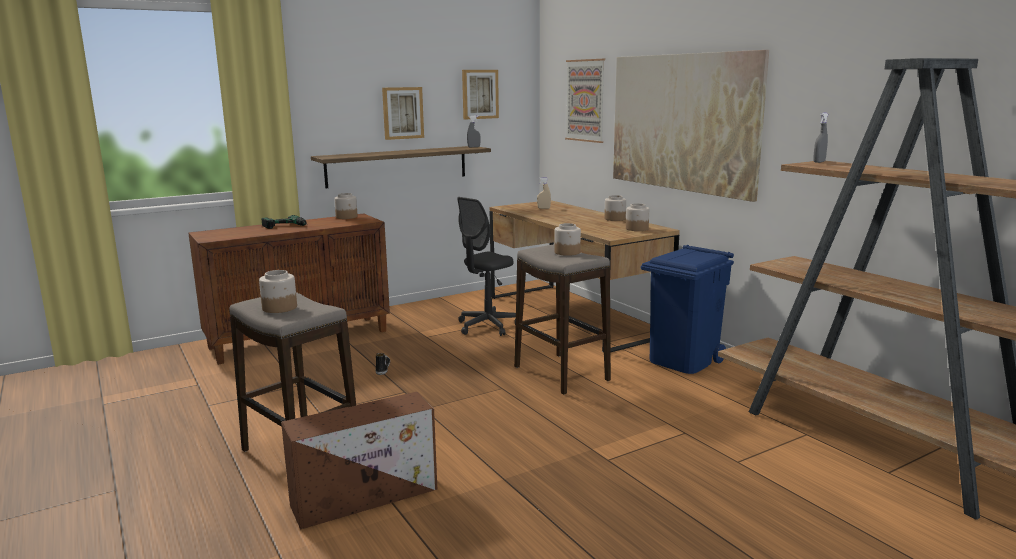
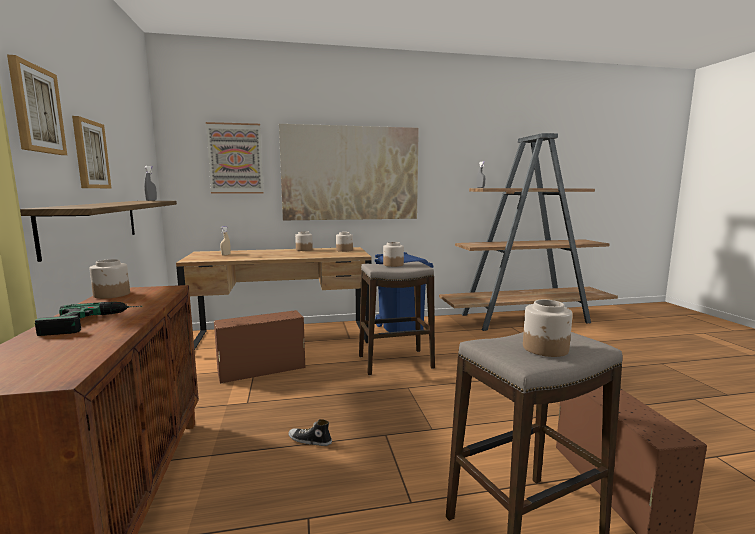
camera: 70 degrees left, 5 degrees down
grey office chair [457,197,516,336] -> brown storage box [214,310,305,383]
picture [462,70,499,120] -> picture moved to [7,55,67,155]

